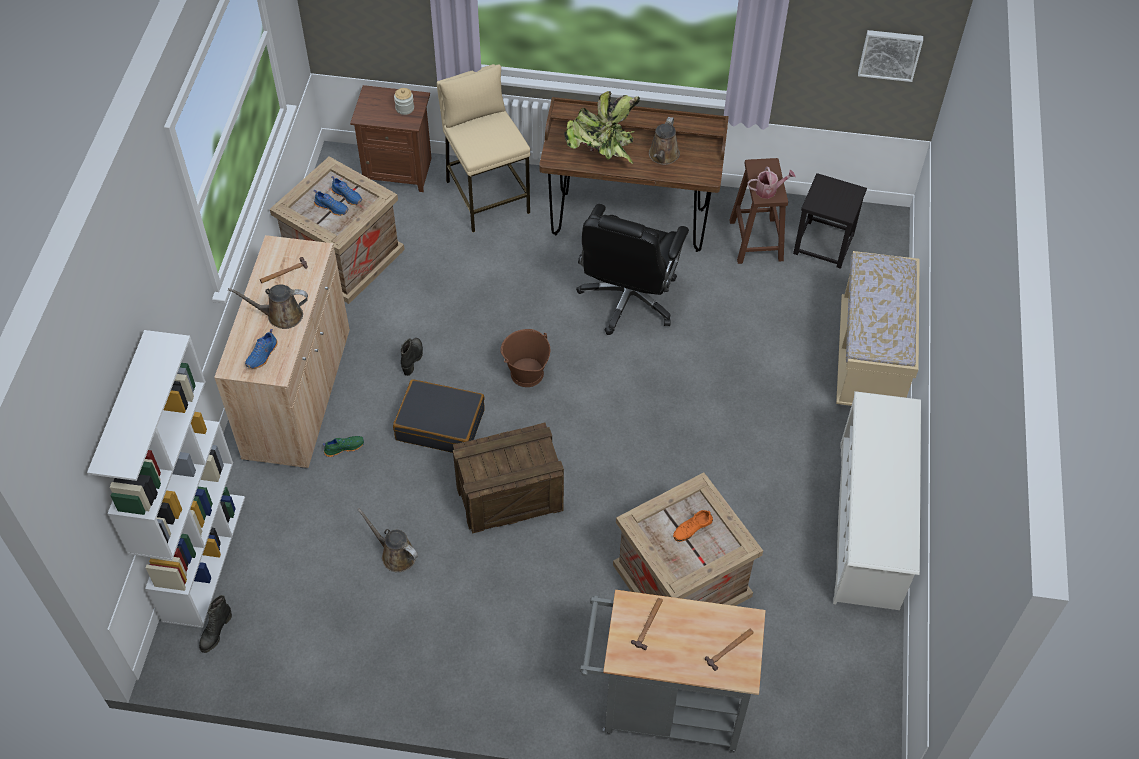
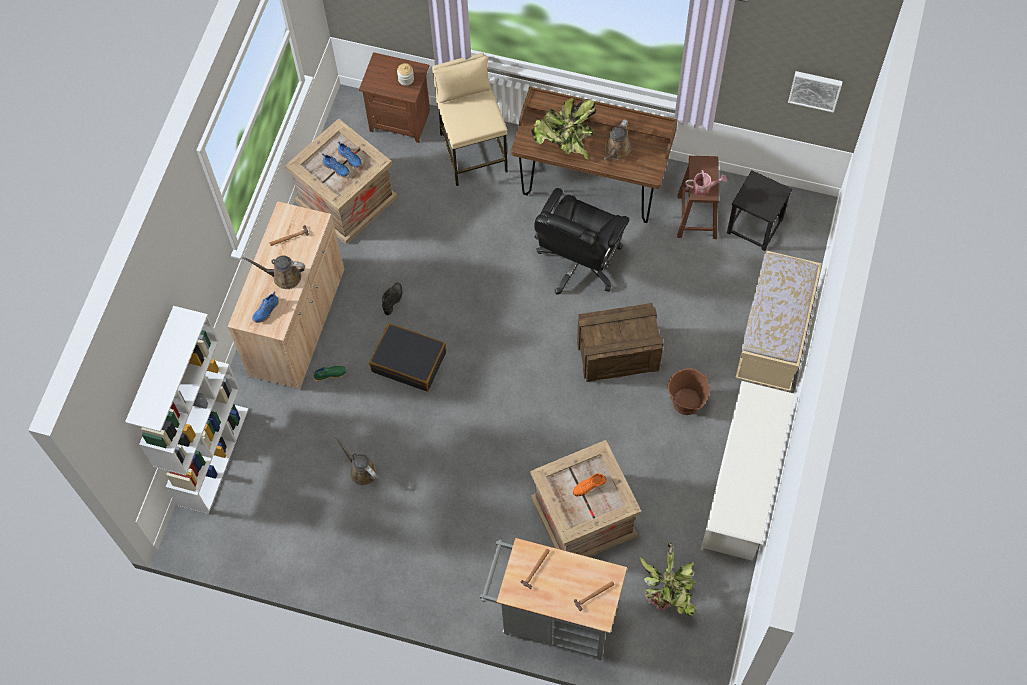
camera: 10 degrees right, 10 degrees up
black boot [199,595,232,653] -> none
crate [453,423,564,534] -> crate moved to [577,303,664,382]
brown bucket [500,329,550,387] -> brown bucket moved to [667,368,710,415]
none -> potted plant [640,543,696,616]

